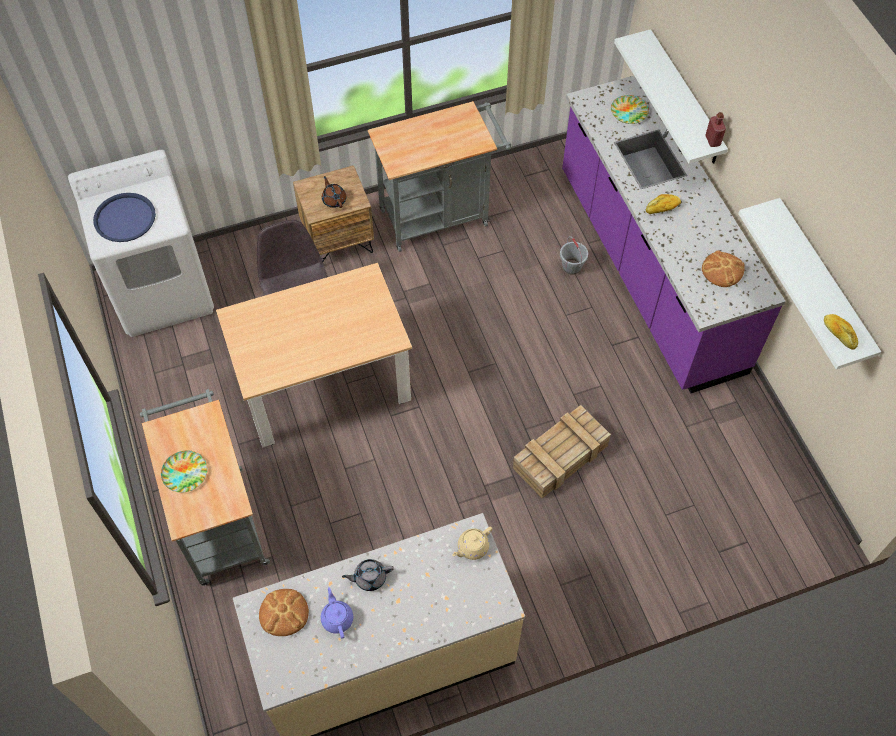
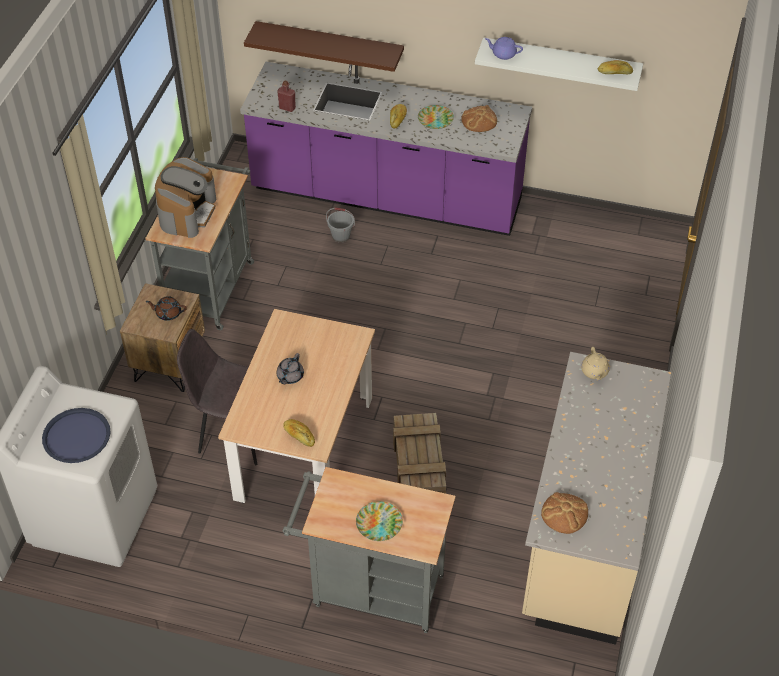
camera: 55 degrees left, 10 degrees down
purple teapot [321,587,353,638] -> purple teapot moved to [485,37,523,60]
grey teapot [342,559,394,591] -> grey teapot moved to [277,353,304,384]
crate [513,405,611,498] -> crate moved to [393,413,446,494]
plate [611,95,649,124] -> plate moved to [418,105,454,129]
white shelf [614,29,728,164] -> brown shelf [244,21,404,72]
red bottle [705,112,726,147] -> red bottle moved to [277,80,296,112]
none -> coffee machine [155,157,216,238]
none -> bread [283,419,315,447]

